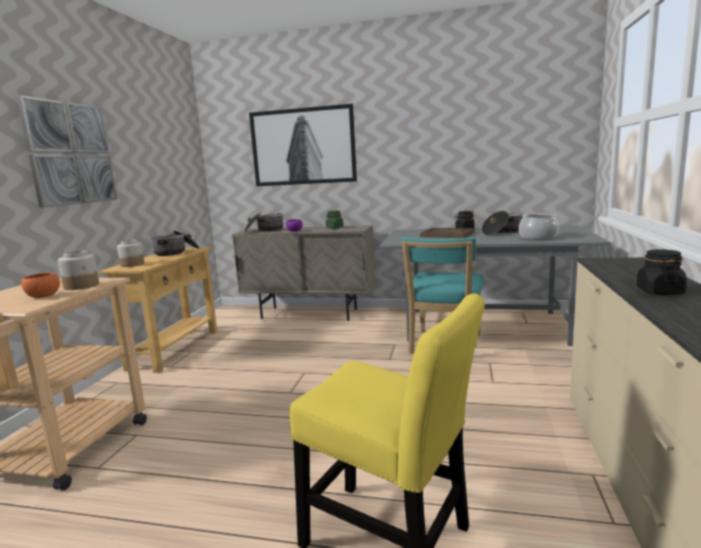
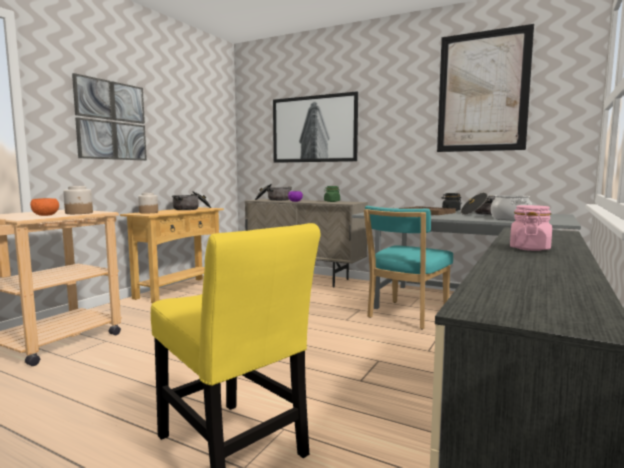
camera: 15 degrees right, 5 degrees down
black jar [637,249,687,295] -> pink jar [510,205,552,251]
none -> picture [437,24,534,152]

